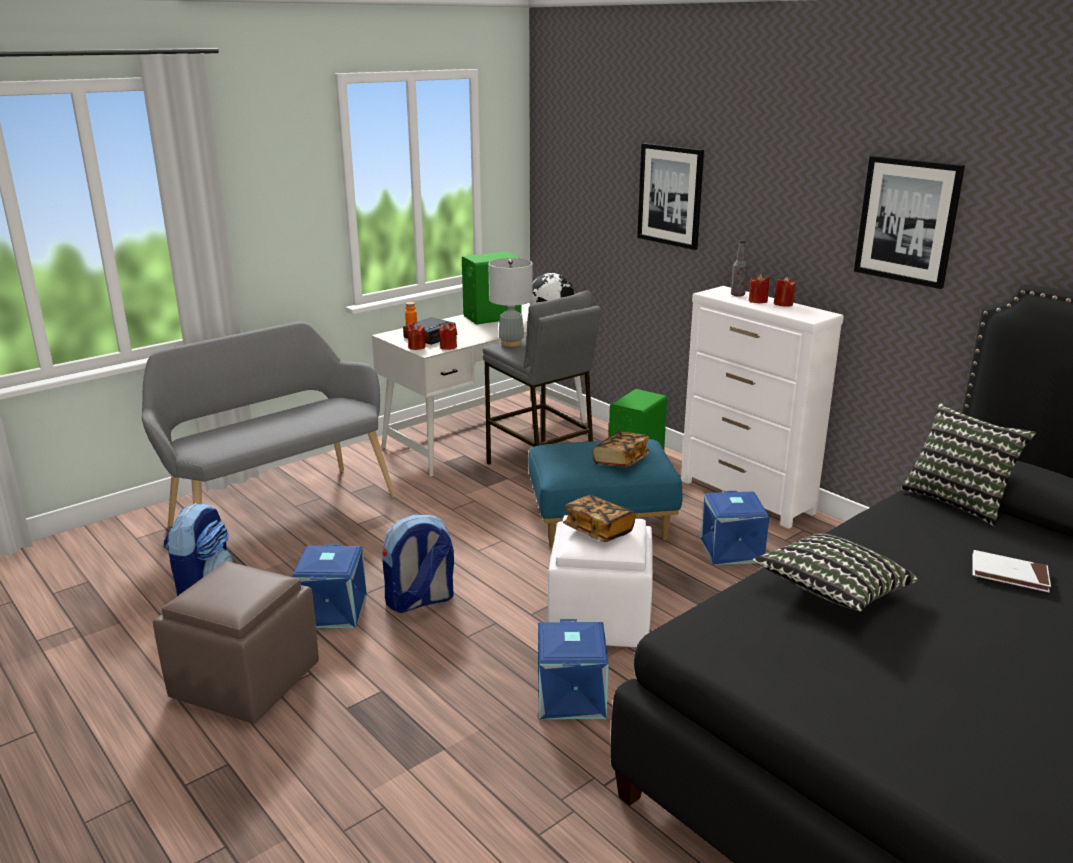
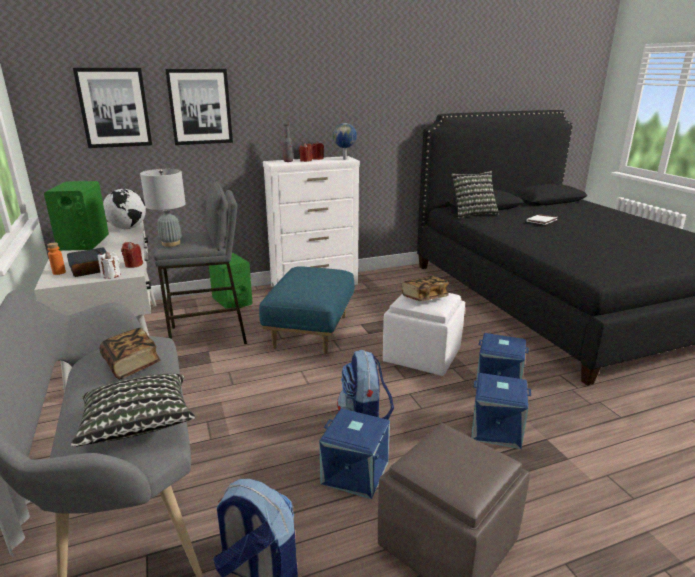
camera: 70 degrees left, 0 degrees up
red candle [407,323,425,350] -> white candle [98,252,120,279]
book [593,431,650,467] -> book moved to [100,328,160,379]
blue storage box [701,491,769,565] -> blue storage box moved to [471,373,531,449]
pillow [753,533,918,612] -> pillow moved to [71,374,195,447]
picture [854,156,965,289] -> picture moved to [73,68,152,148]
none -> globe [333,123,357,160]

